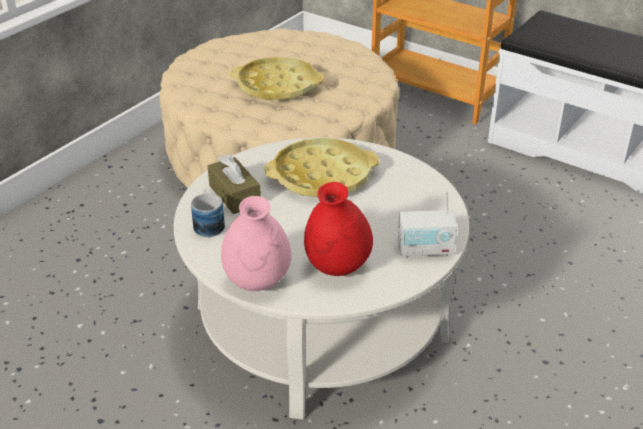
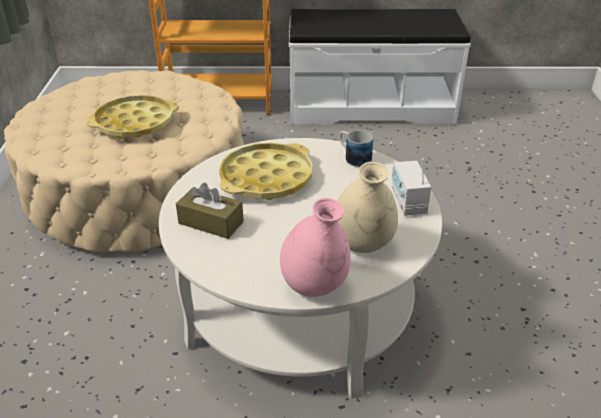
camera: 35 degrees left, 0 degrees up
mug [191,189,225,237] -> mug moved to [339,130,373,167]
red vase [304,182,373,276] -> beige vase [337,162,398,253]
radio [398,191,457,258] -> radio turned 120 degrees clockwise [392,158,431,216]

